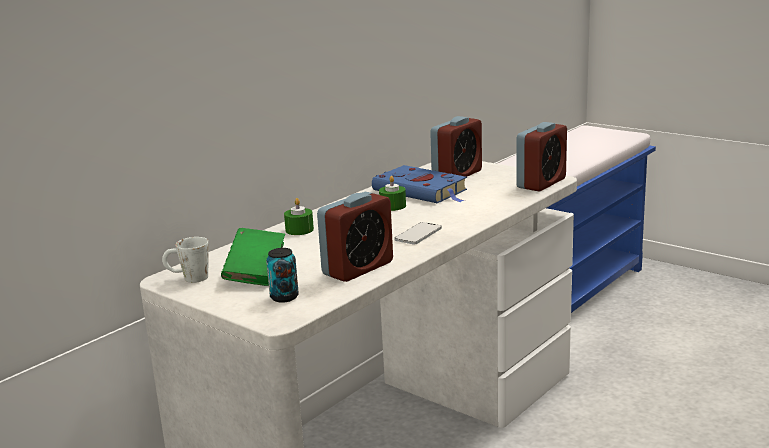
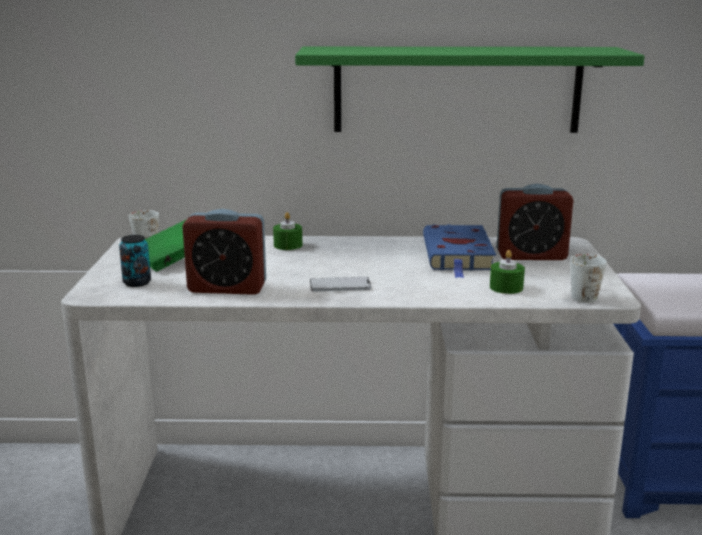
camera: 50 degrees right, 0 degrees up
green candle [379,176,406,211] -> green candle moved to [490,250,525,294]
alarm clock [516,122,567,192] -> white mug [570,254,607,303]
none -> green shelf [295,47,645,133]

